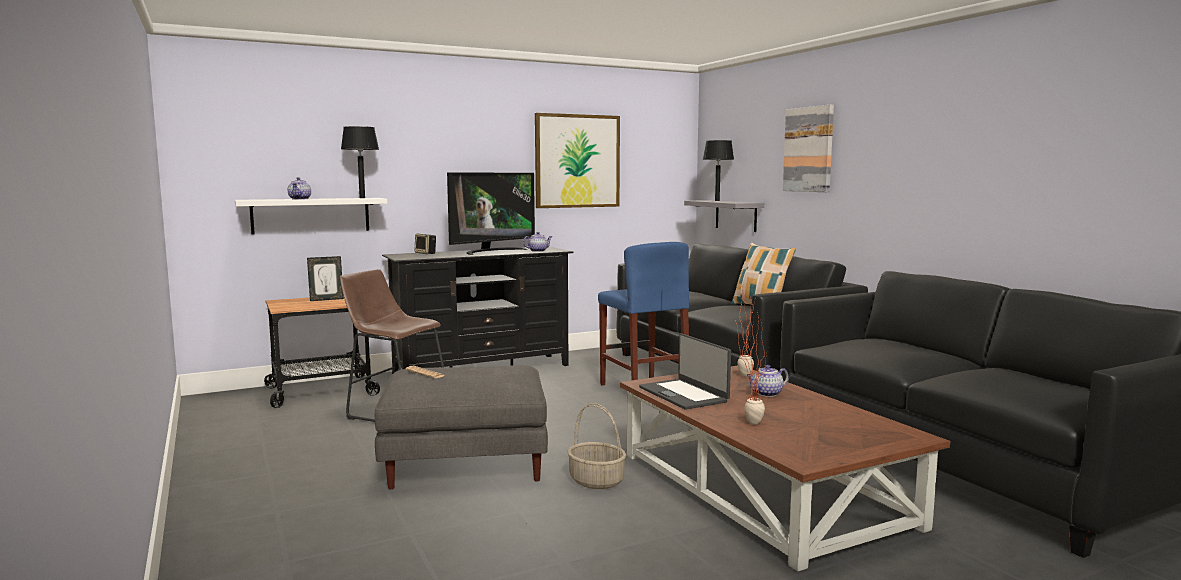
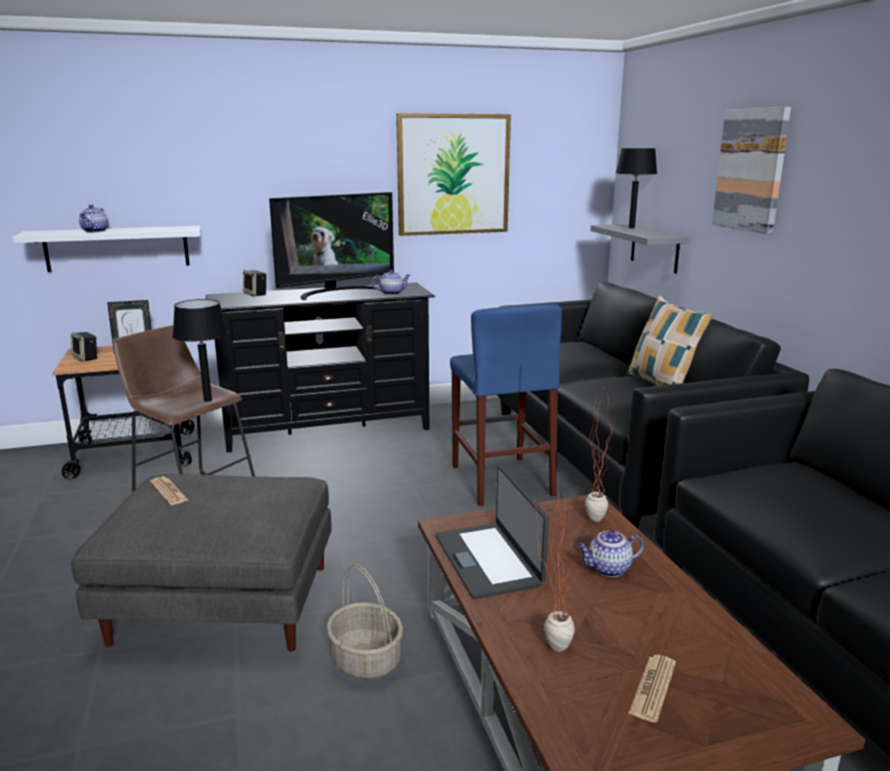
camera: 10 degrees right, 10 degrees up
black table lamp [341,126,379,198] -> black table lamp moved to [172,299,228,402]
none -> speaker [71,332,98,362]
none -> newspaper [628,655,676,723]

